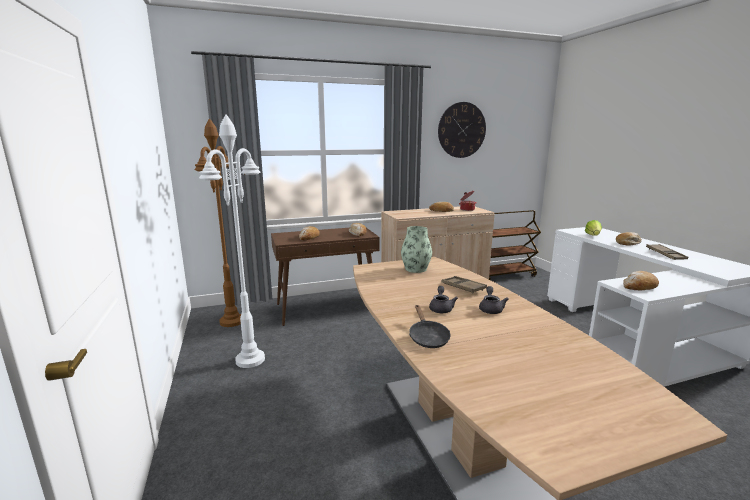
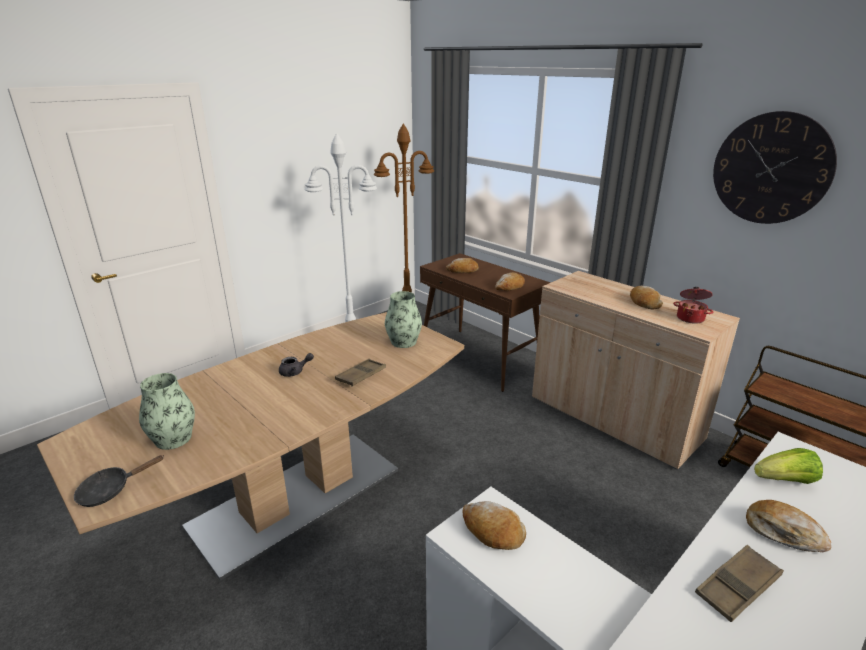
camera: 65 degrees right, 10 degrees up
black frying pan [409,305,451,348] -> black frying pan moved to [74,455,164,507]
grey teapot [479,286,508,314] -> none
none -> vase [139,373,195,450]

